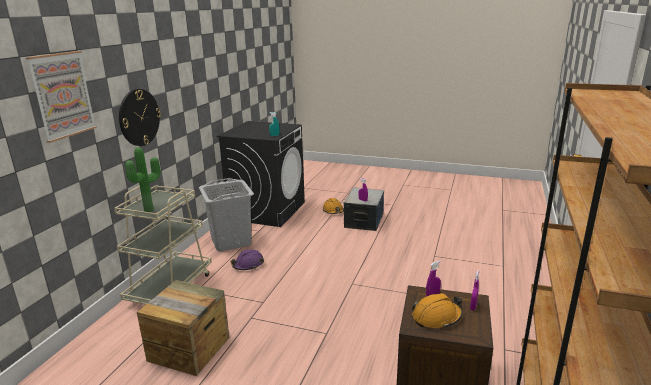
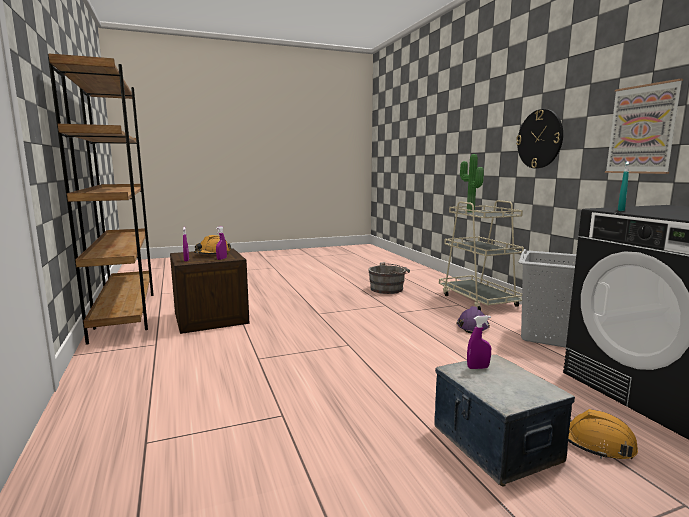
camera: 140 degrees right, 10 degrees down
picture [26,51,97,143] -> picture moved to [605,79,683,174]
crate [137,280,229,376] -> grey bucket [368,262,410,294]

